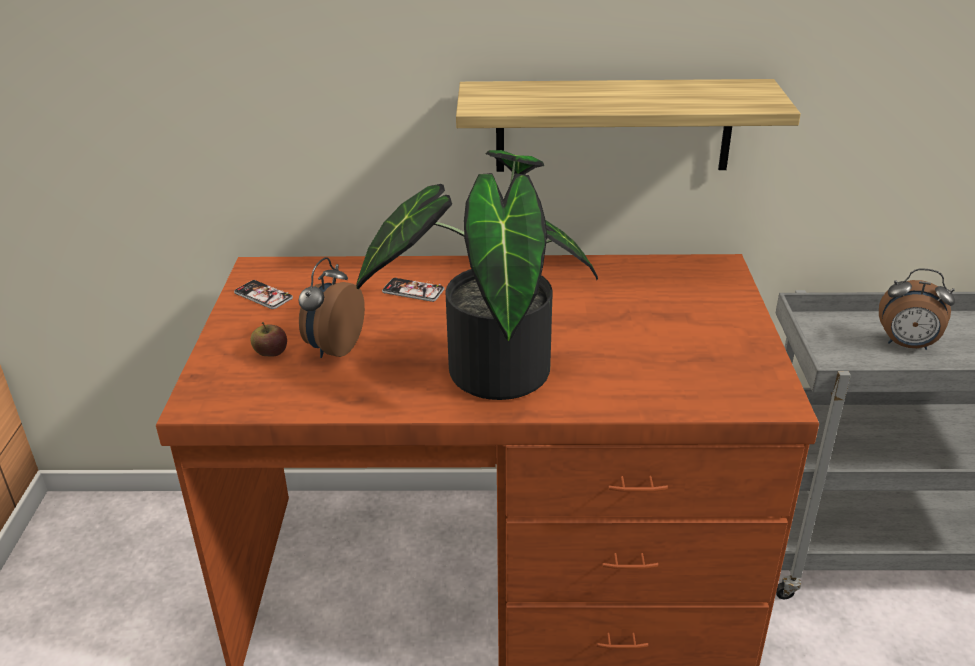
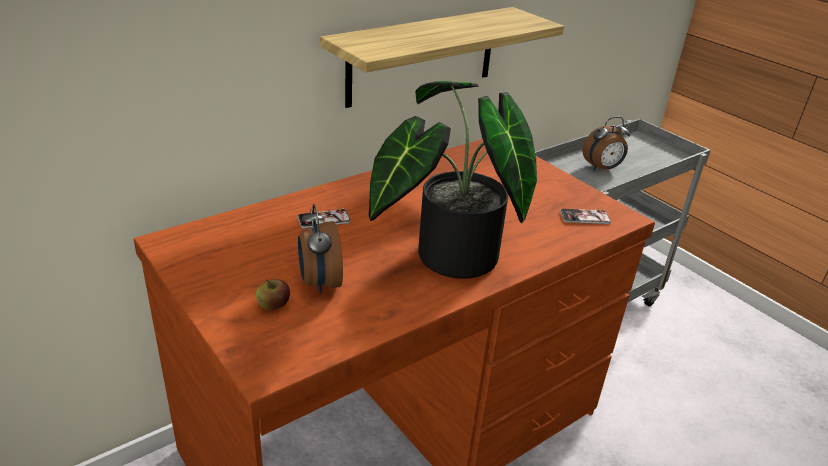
camera: 40 degrees left, 0 degrees up
phone [234,280,293,309] -> phone moved to [560,208,611,224]

